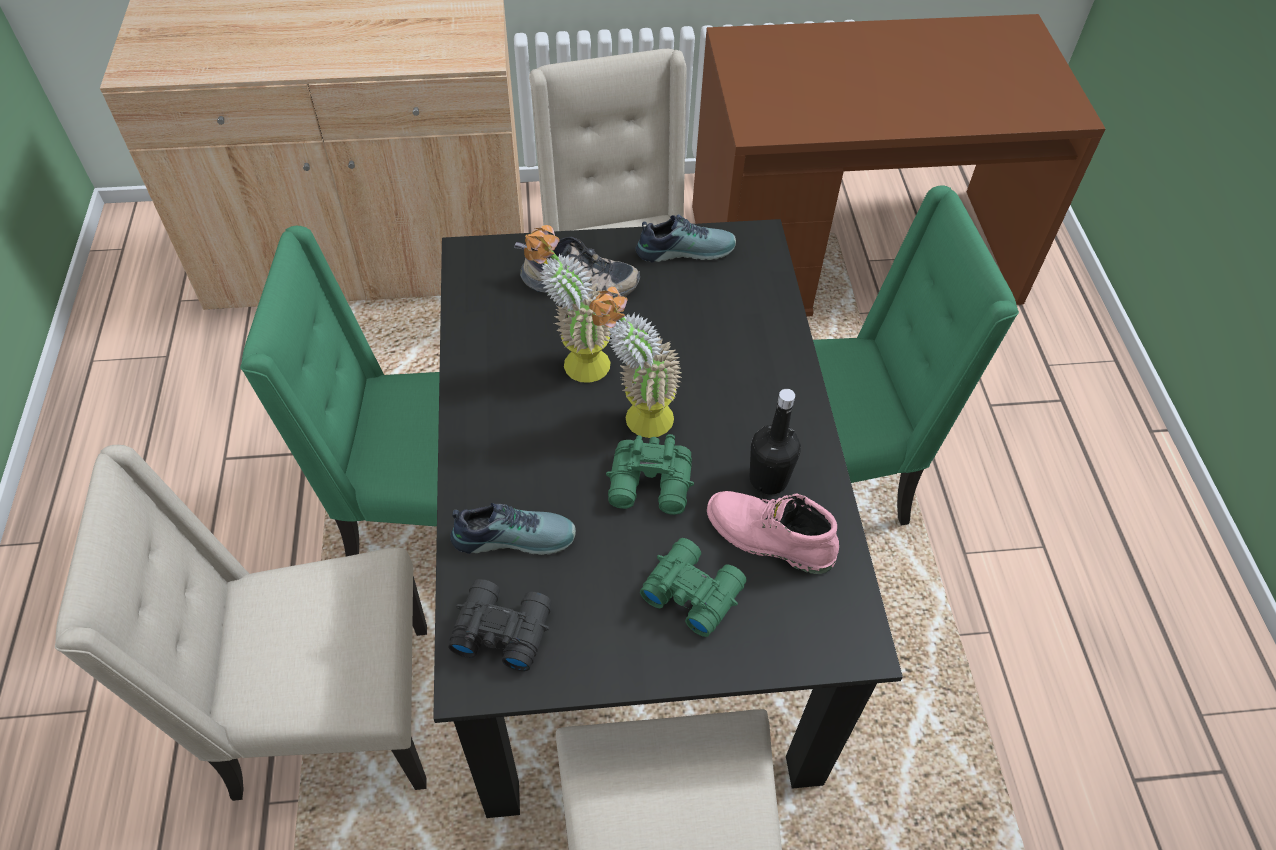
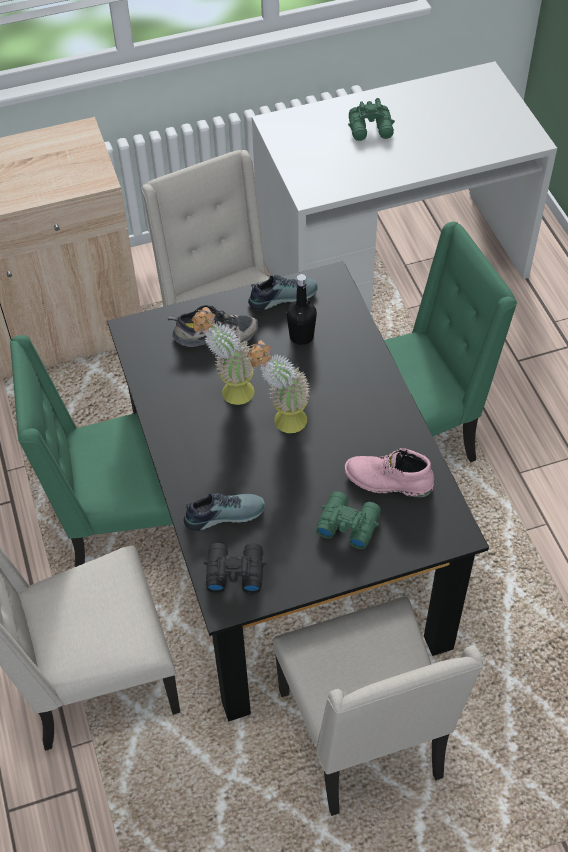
camera: 10 degrees left, 0 degrees up
green binoculars [606,434,694,515] -> green binoculars moved to [348,98,395,141]
brown desk [692,14,1106,317] -> white desk [252,61,557,316]
black bottle [750,389,801,495] -> black bottle moved to [287,274,317,345]

